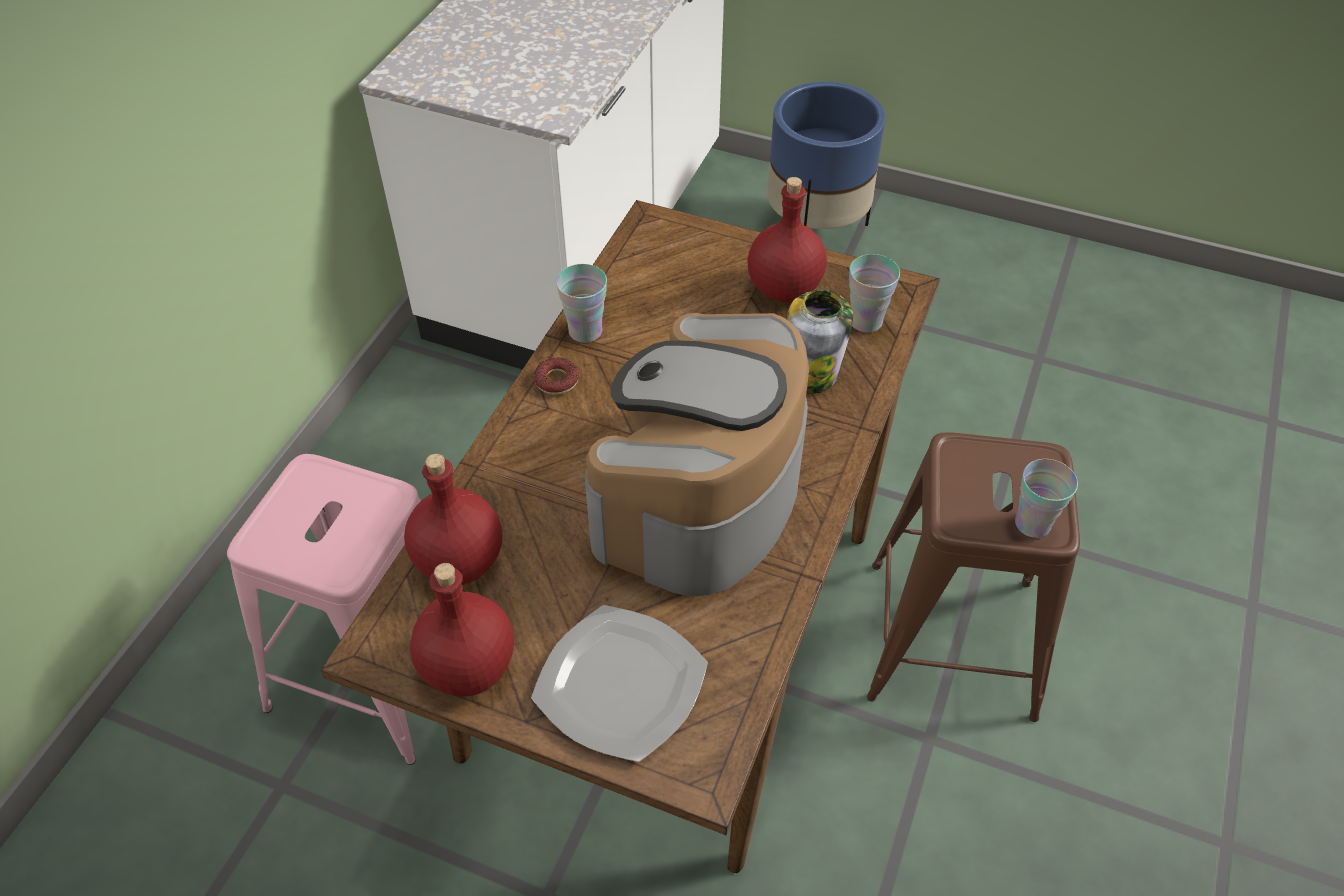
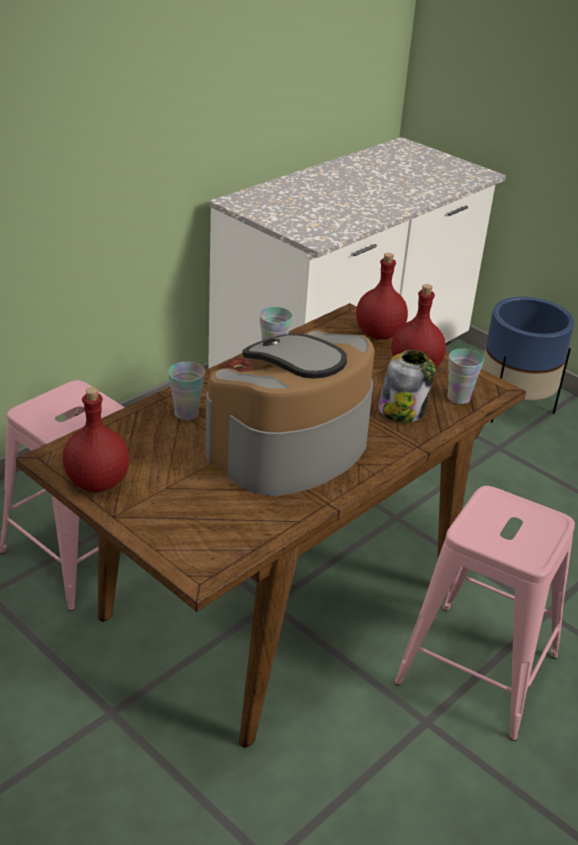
camera: 20 degrees right, 15 degrees down
red bottle [404,453,502,585] -> red bottle moved to [356,253,408,339]
plate [531,605,708,762] -> none
brown stool [867,432,1080,722] -> pink stool [394,486,575,741]
cup [1015,459,1078,538] -> cup moved to [168,362,205,420]

